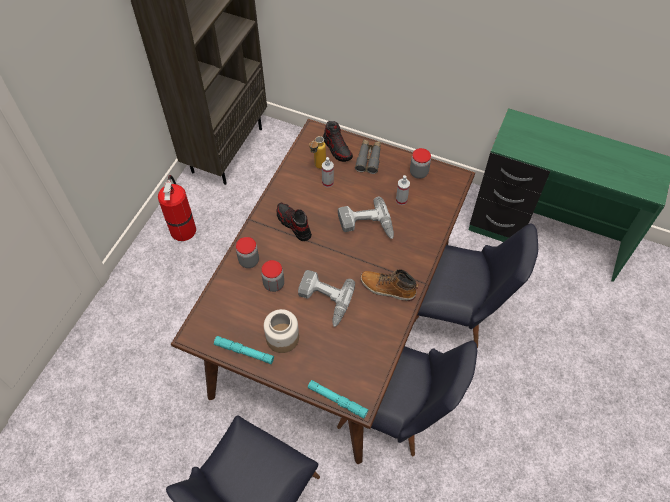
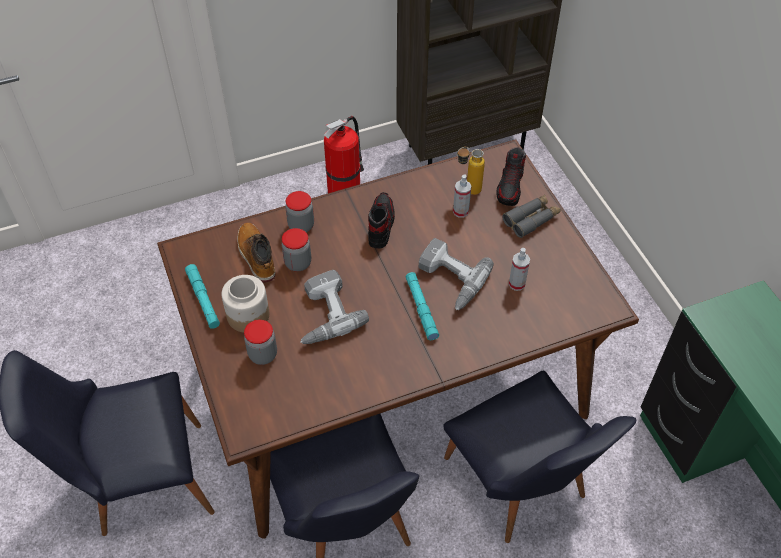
camera: 45 degrees right, 5 degrees down
turquoise flashlight [308,380,368,419] -> turquoise flashlight moved to [406,272,439,340]
boot [360,269,419,301] -> boot moved to [238,223,276,283]
jar [410,148,431,179] -> jar moved to [244,320,277,365]

